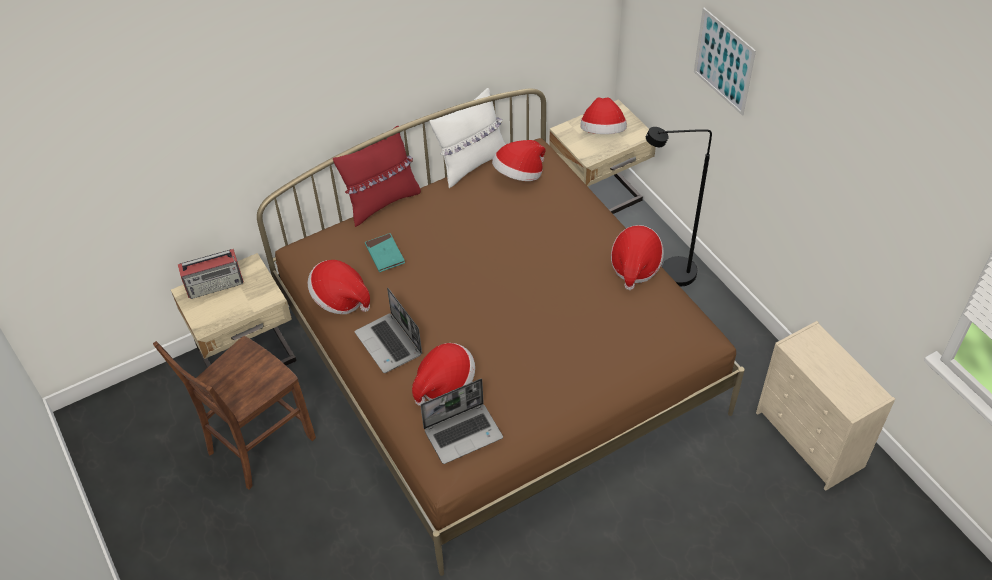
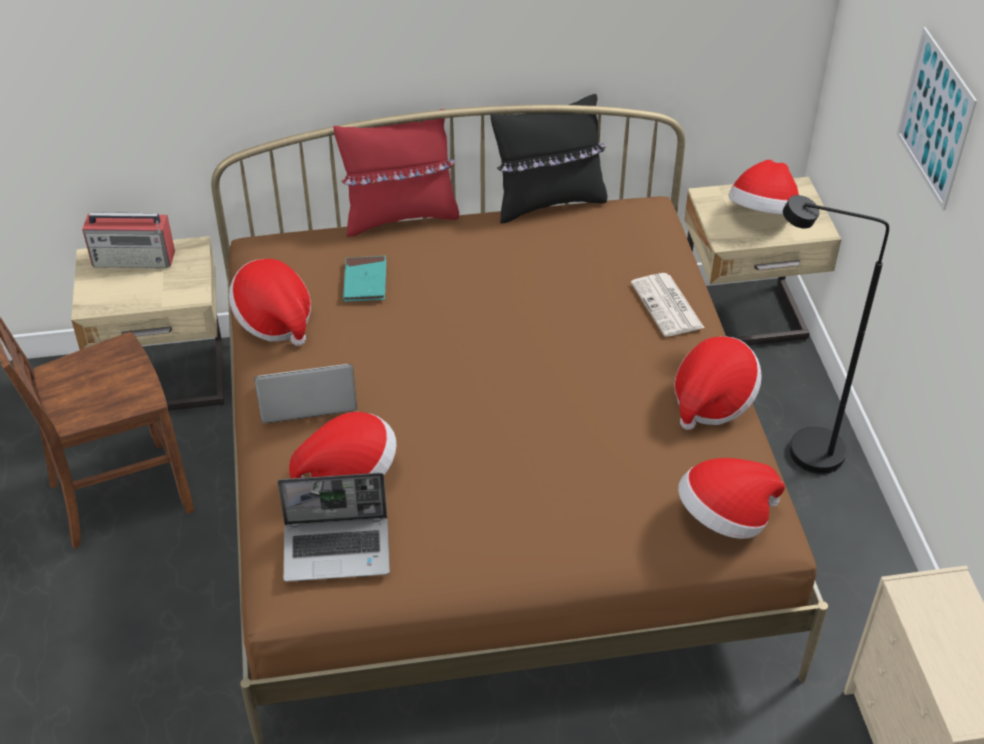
camera: 20 degrees right, 5 degrees down
laptop [355,287,422,373] -> laptop turned 90 degrees clockwise [254,364,357,423]
white pillow [430,88,506,188] -> black pillow [490,94,607,224]
hat [492,140,546,181] -> hat moved to [678,458,785,539]
none -> newspaper [631,273,704,337]

